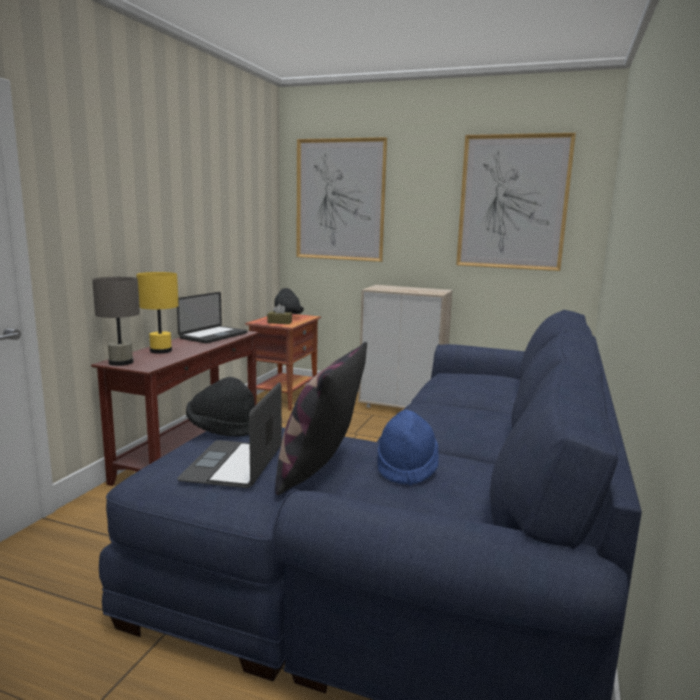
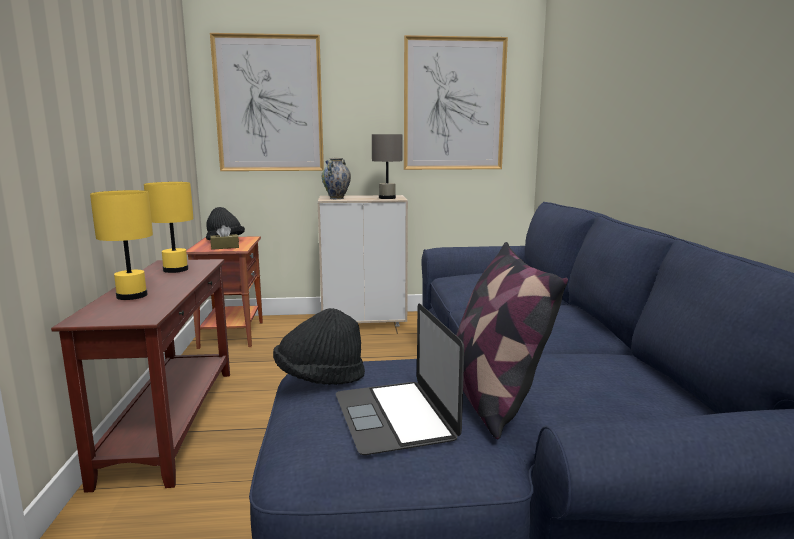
camera: 25 degrees left, 0 degrees up
grey table lamp [92,277,140,366] -> grey table lamp moved to [372,134,403,199]
laptop [177,292,247,343] -> yellow table lamp [144,182,193,273]
blue hat [377,410,439,486] -> none
none -> vase [322,158,351,199]

